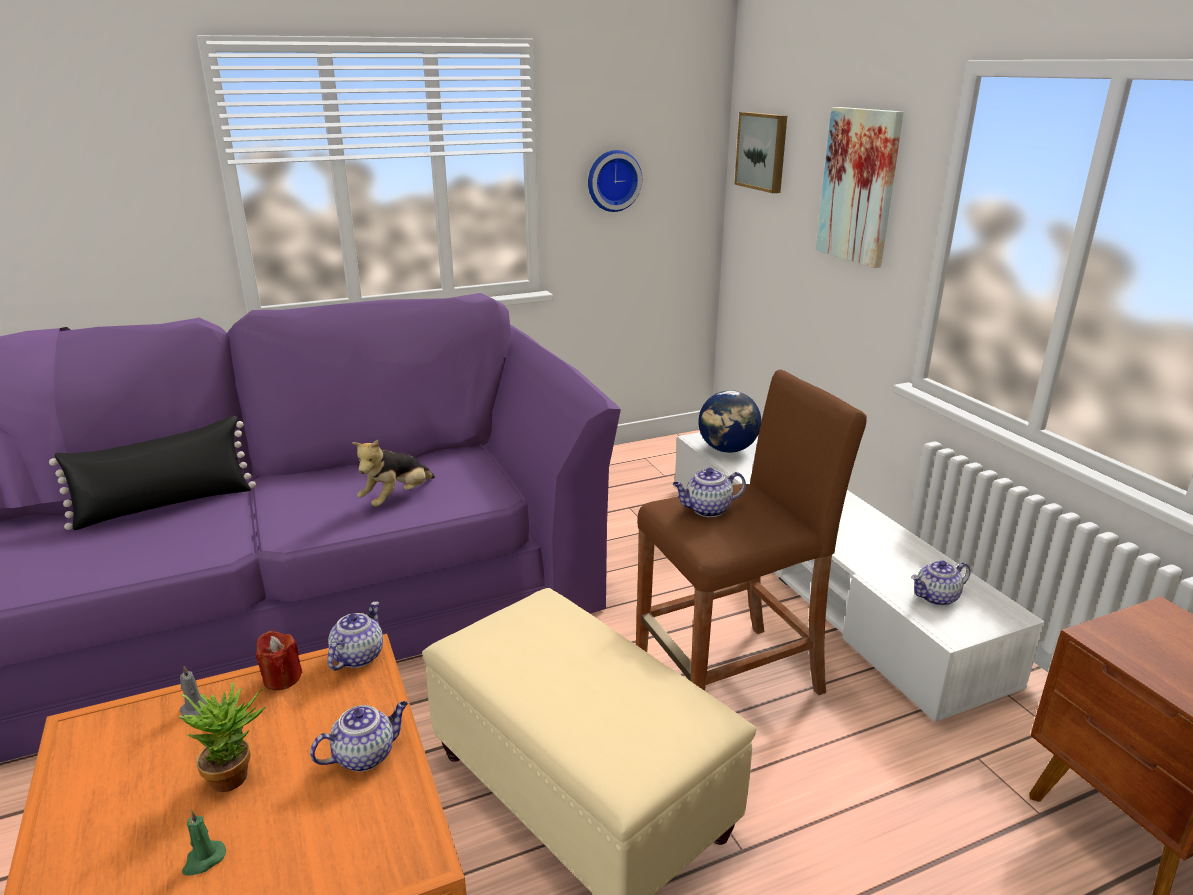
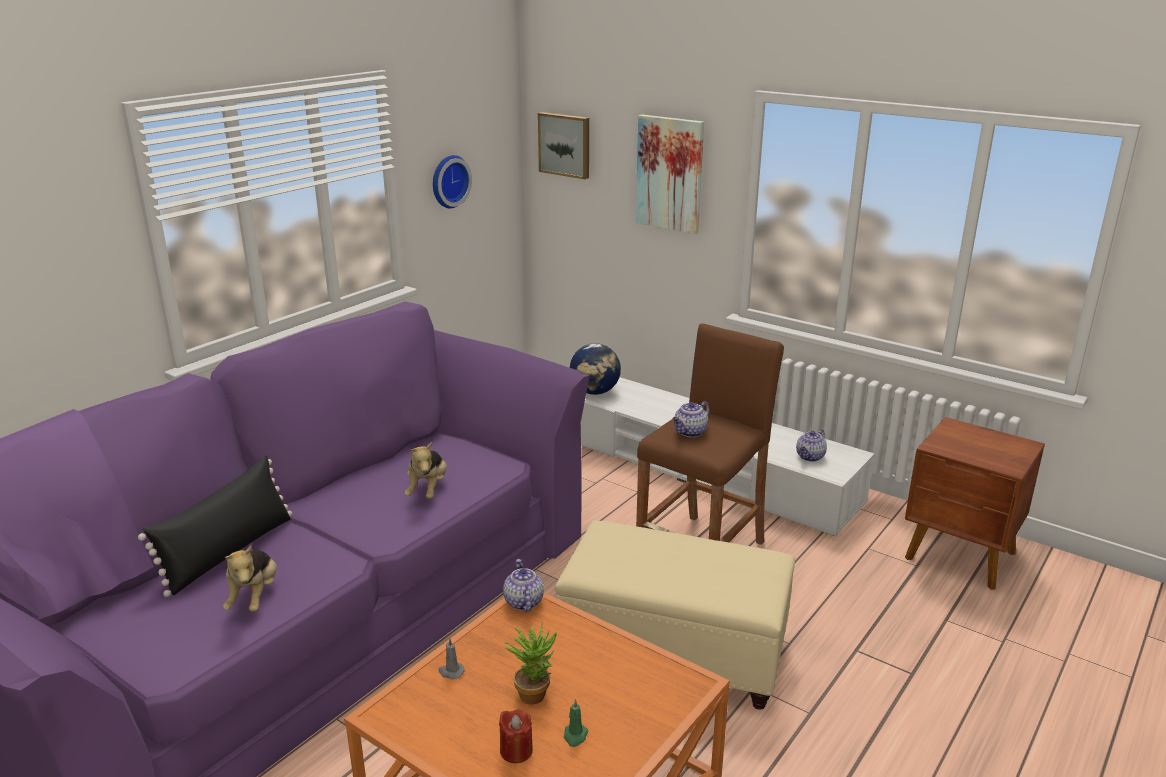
camera: 30 degrees left, 0 degrees up
red candle [255,631,302,690] -> red candle moved to [499,709,533,763]
teapot [310,701,408,772] -> none
none -> plush toy [223,545,277,612]

